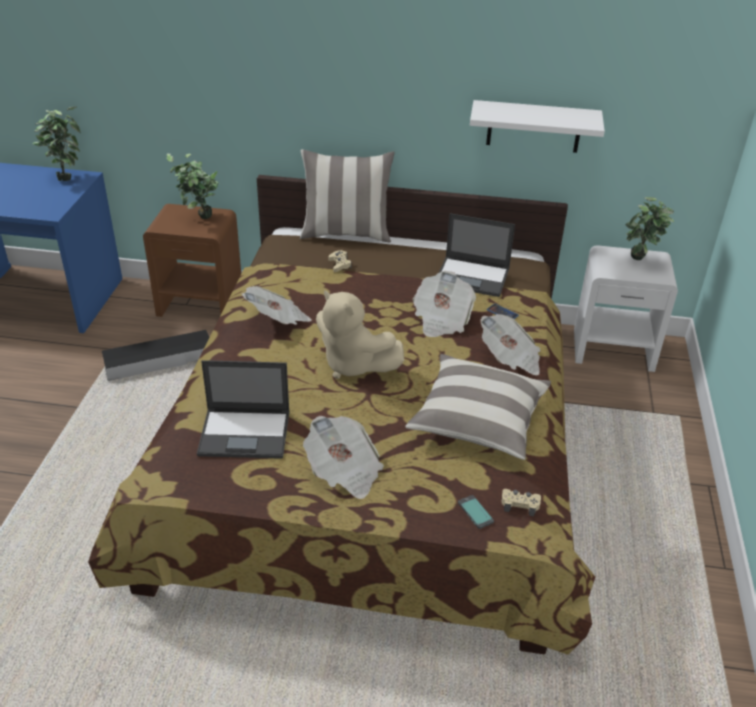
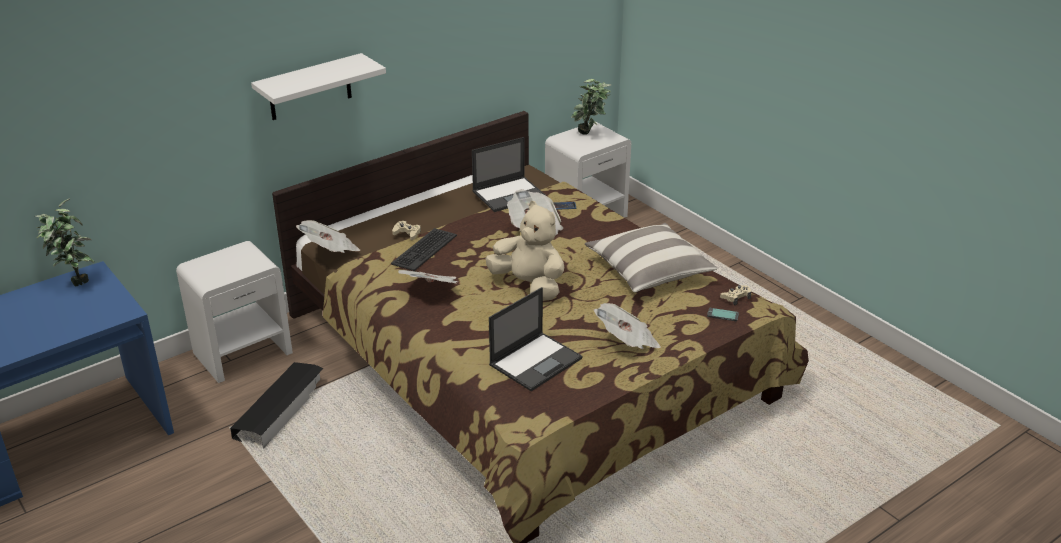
camera: 45 degrees left, 5 degrees down
brown nightstand [143,204,241,317] -> white nightstand [176,241,293,383]
potted plant [167,153,219,219] -> none
pillow [300,149,395,242] -> none
beige plush toy [316,290,404,379] -> beige plush toy turned 135 degrees counterclockwise [485,201,564,301]
white shelf [470,100,605,153] -> white shelf moved to [251,53,386,120]
newspaper [480,314,540,376] -> newspaper moved to [296,220,360,253]
none -> keyboard [391,228,457,271]

